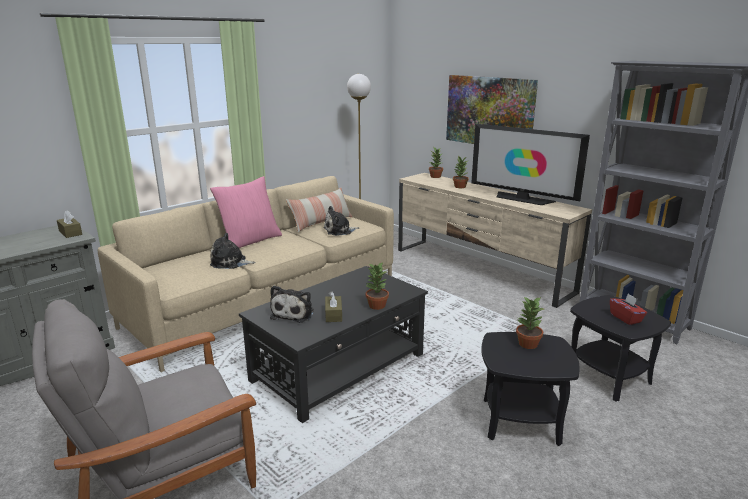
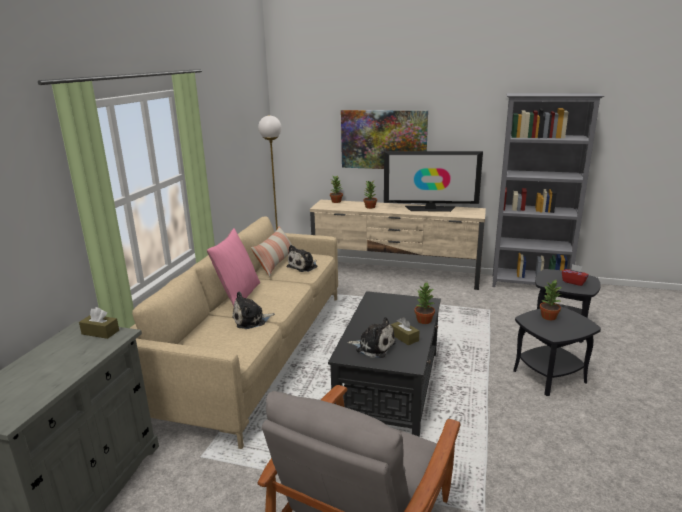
camera: 30 degrees left, 0 degrees up
plush toy [270,286,314,323] -> plush toy turned 45 degrees counterclockwise [347,317,396,358]

